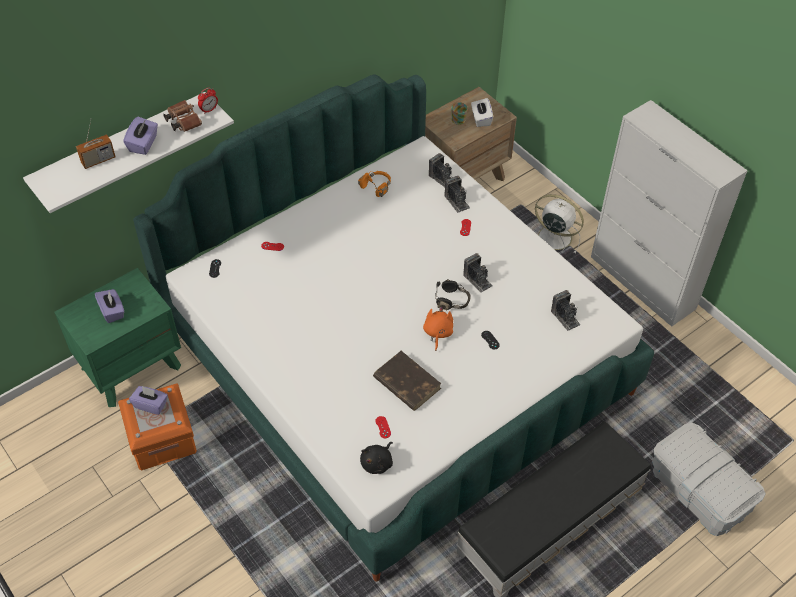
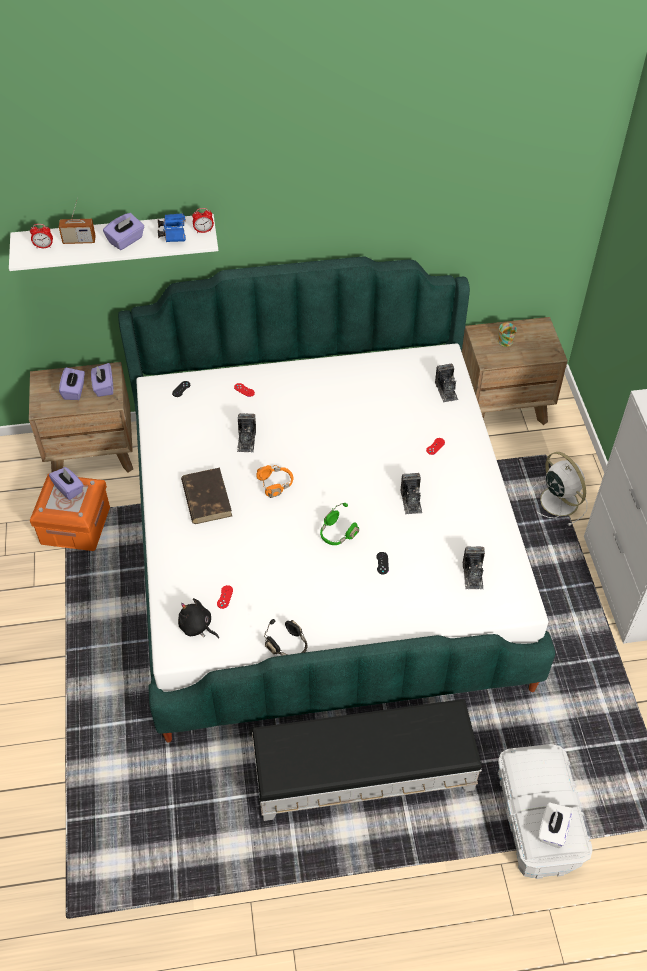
camera: 30 degrees right, 0 degrees up
green nightstand [54,268,181,407] -> brown nightstand [29,362,133,472]
brown binoculars [163,100,202,132] -> blue binoculars [158,213,186,242]
orange headphones [358,171,391,197] -> orange headphones moved to [256,465,294,498]
black plush toy [360,442,393,474] -> black plush toy turned 60 degrees clockwise [178,598,219,639]
brown book [373,351,441,411] -> brown book moved to [181,467,232,524]
orange plush toy [423,306,453,351] -> green headphones [320,503,359,545]
black headphones [435,279,471,310] -> black headphones moved to [264,619,307,656]
camera [444,176,470,213] -> camera moved to [237,413,256,452]
white tissue box [471,98,493,127] -> white tissue box moved to [539,802,573,848]
none -> alarm clock [30,224,53,248]
none -> purple tissue box [91,363,113,397]

